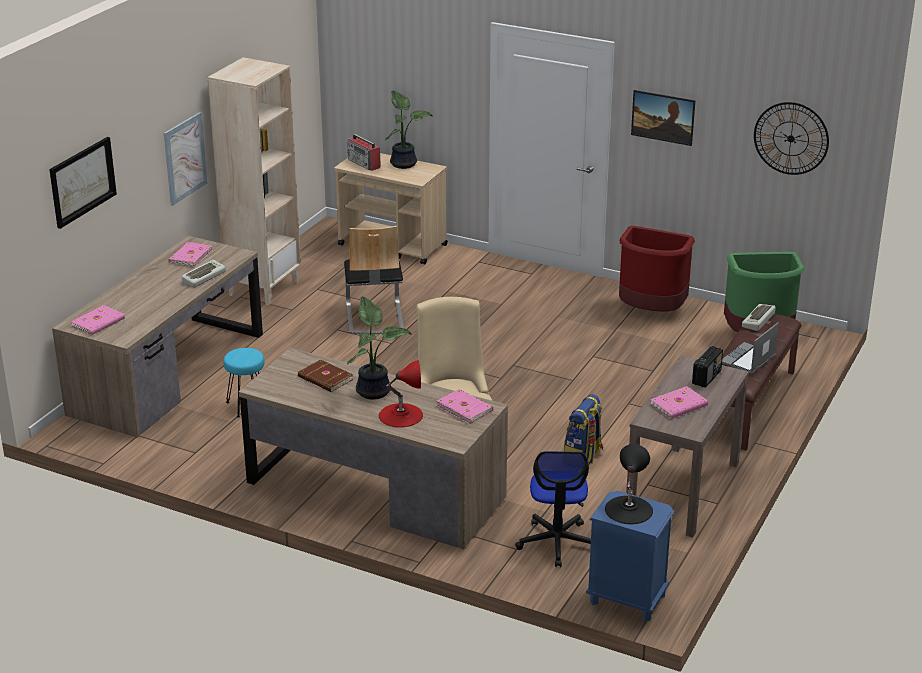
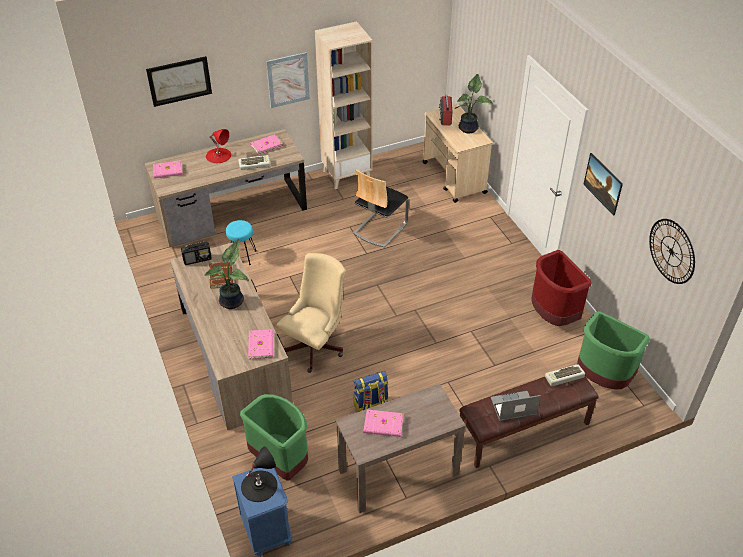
camera: 40 degrees right, 15 degrees up
red table lamp [379,360,423,428] -> red table lamp moved to [206,129,231,163]
office chair [515,451,591,567] -> green trash can [240,394,308,481]
radio [692,346,723,388] -> radio moved to [181,241,211,265]

